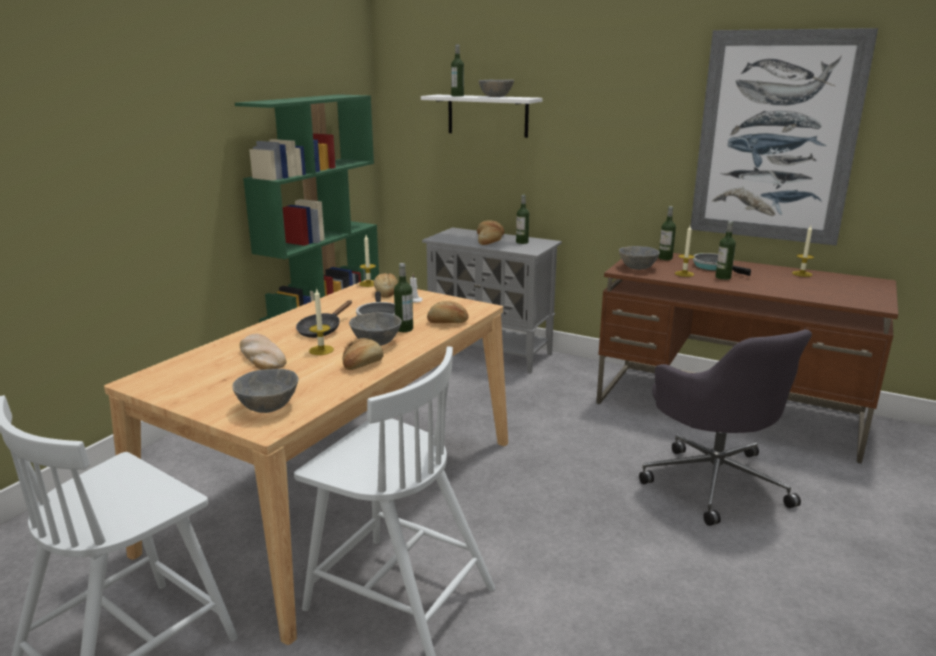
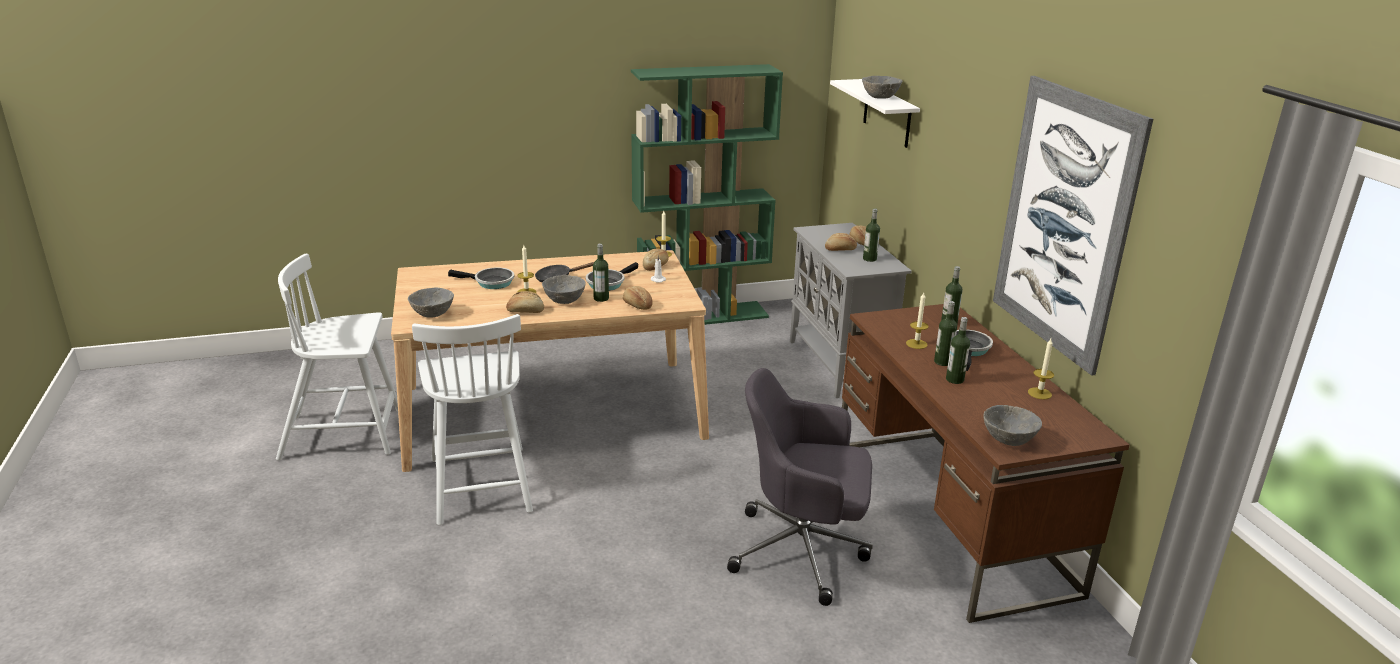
camera: 45 degrees right, 5 degrees up
bread [240,333,286,370] -> frying pan [448,267,514,289]
bottle [451,44,464,96] -> bottle moved to [946,317,970,384]
grey bowl [619,246,660,270] -> grey bowl moved to [983,405,1042,446]
grey office chair [639,329,812,526] -> grey office chair turned 75 degrees clockwise [727,368,873,606]

